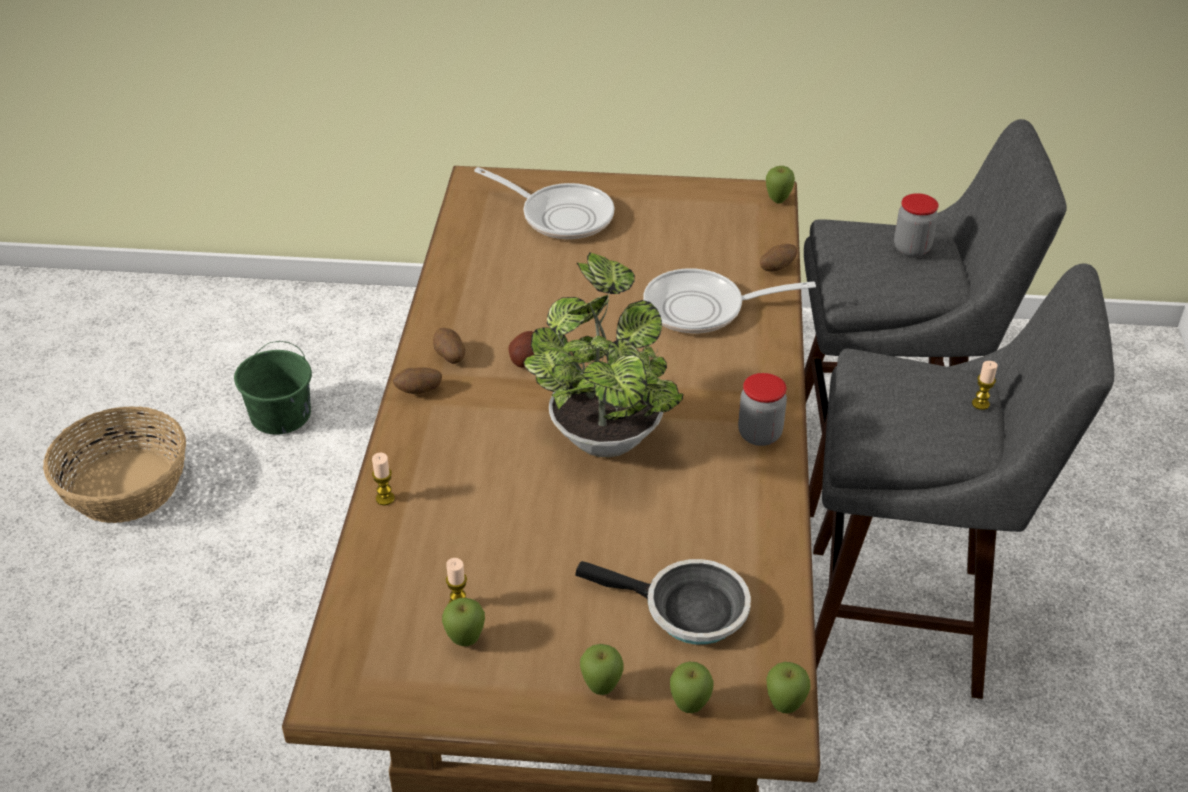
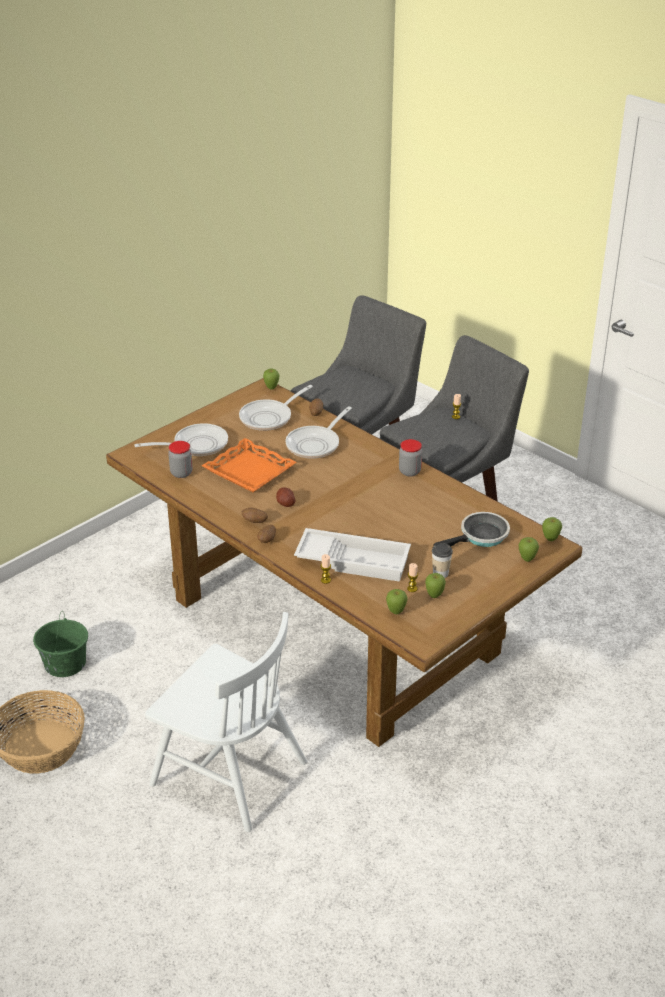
camera: 50 degrees left, 5 degrees down
potted plant [523,252,683,457] -> none
apple [580,644,624,695] -> apple moved to [386,589,407,614]
jar [894,193,939,257] -> jar moved to [168,441,193,478]
none -> white chair [145,612,307,832]
none -> orange tray [202,438,297,492]
none -> frying pan [239,385,313,431]
none -> white tray [294,528,411,582]
none -> cup [432,543,453,578]

